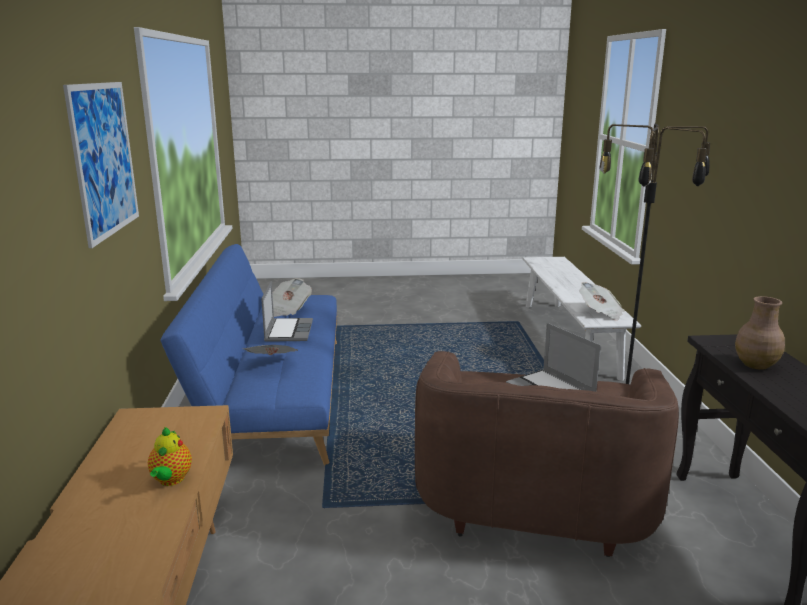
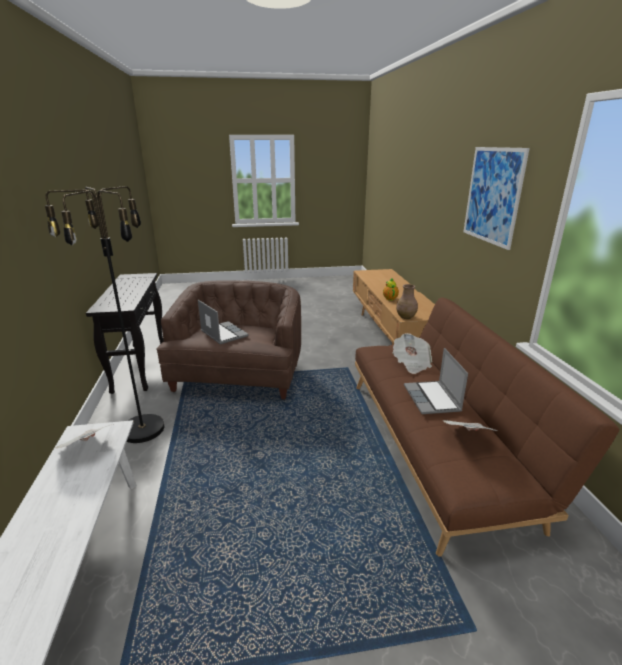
camera: 175 degrees right, 5 degrees up
blue sofa [160,244,337,465] -> brown sofa [355,297,619,557]
brown vase [735,296,785,370] -> brown vase moved to [396,284,418,319]

